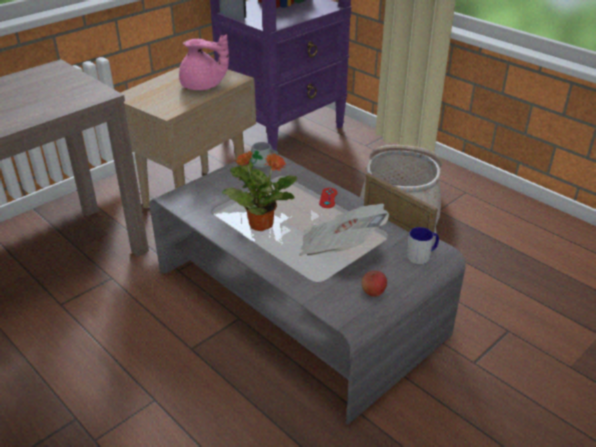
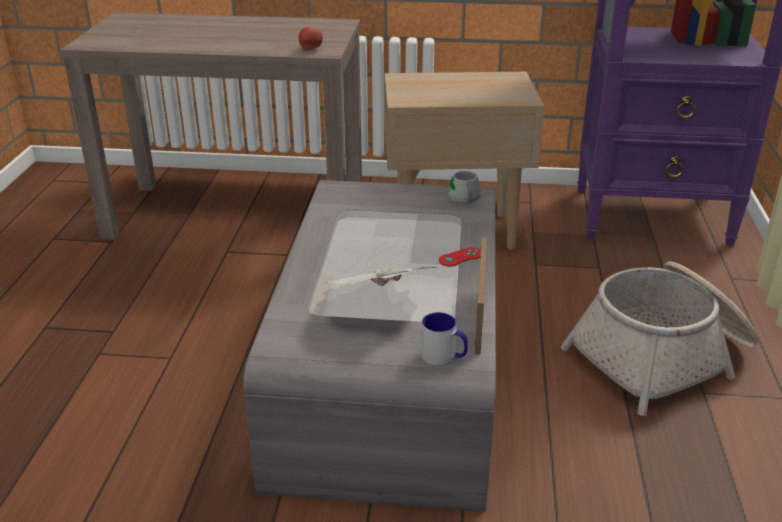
camera: 50 degrees right, 5 degrees down
pink teapot [179,34,229,90] -> none
potted plant [222,151,298,231] -> none
apple [362,271,387,297] -> apple moved to [299,27,323,50]

